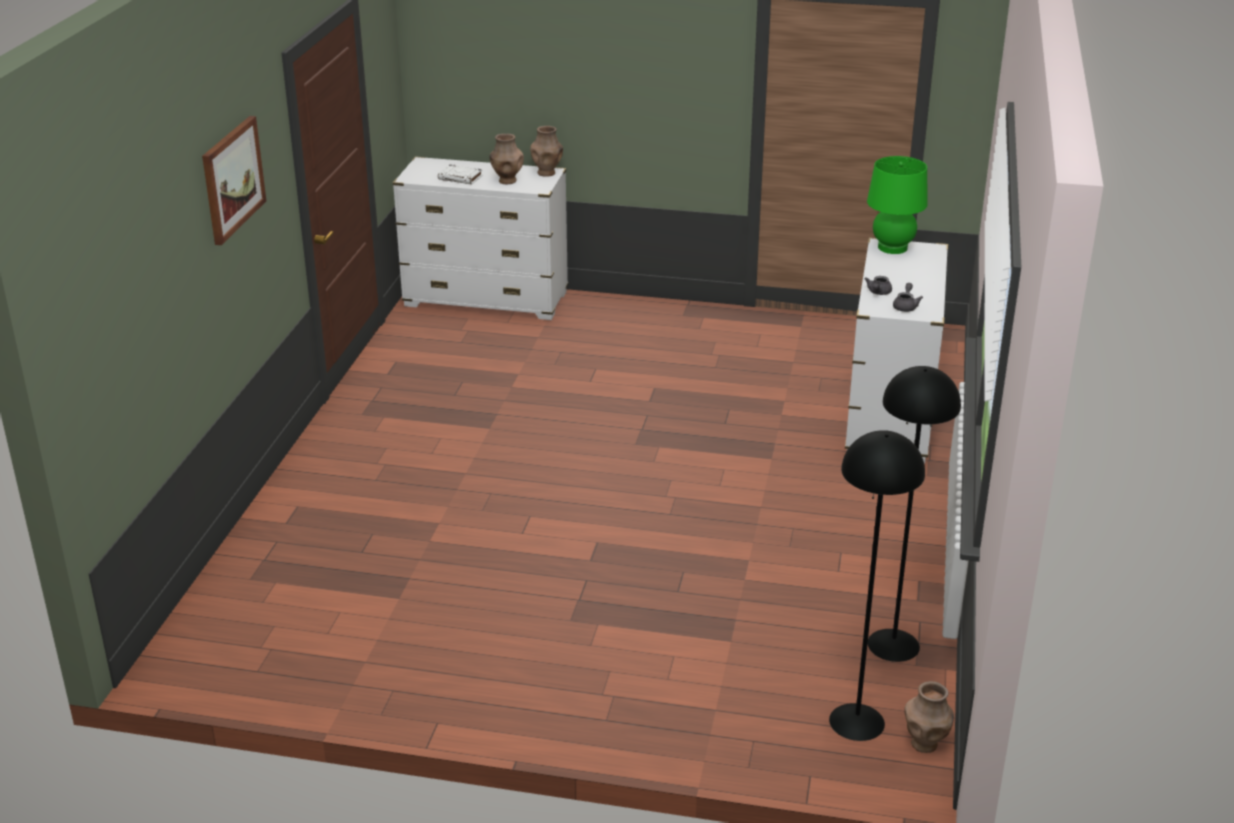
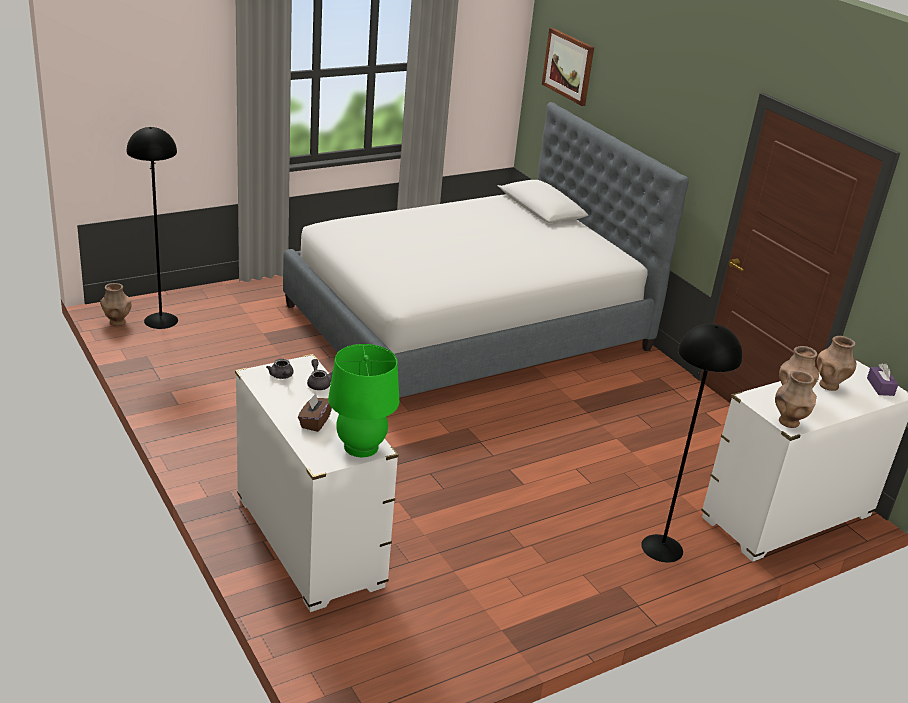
camera: 135 degrees right, 0 degrees up
picture [202,116,266,245] -> picture moved to [542,28,594,106]
white book [438,164,483,184] -> brown vase [817,336,856,391]
black floor lamp [868,366,961,662] -> black floor lamp moved to [641,323,743,563]
none -> bed [283,102,689,398]
none -> brown tissue box [298,393,332,432]
none -> purple tissue box [867,364,899,396]

